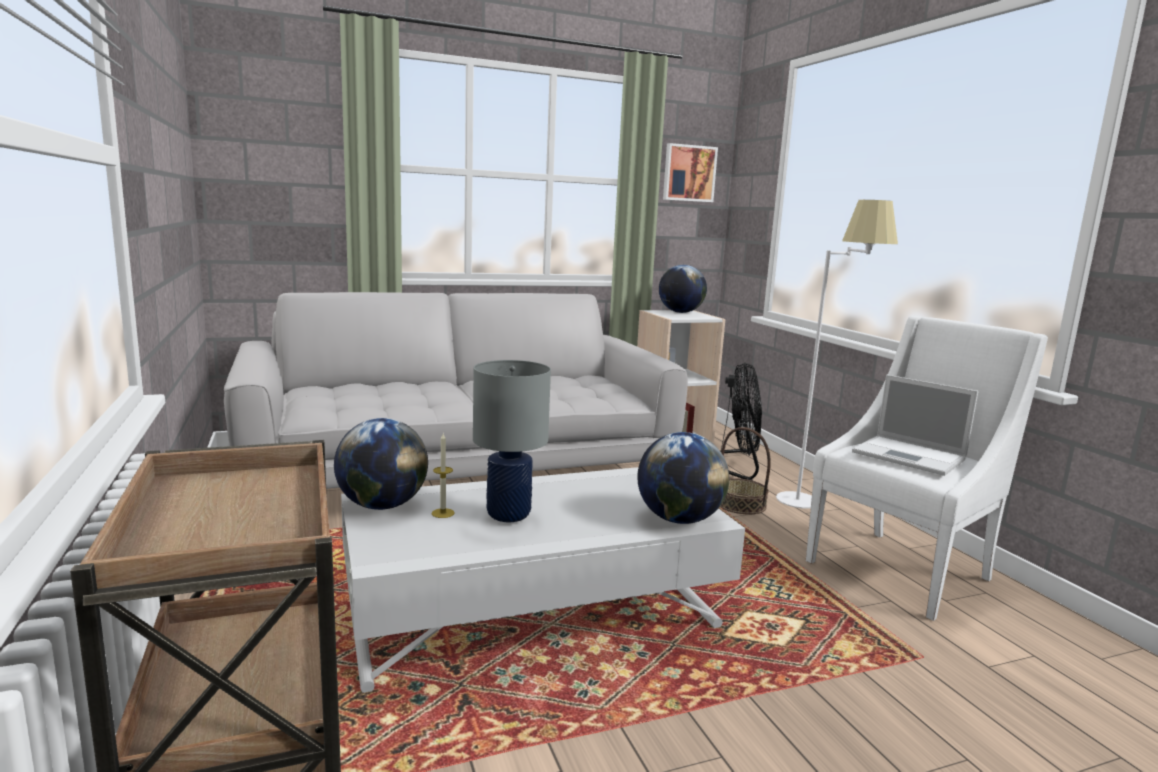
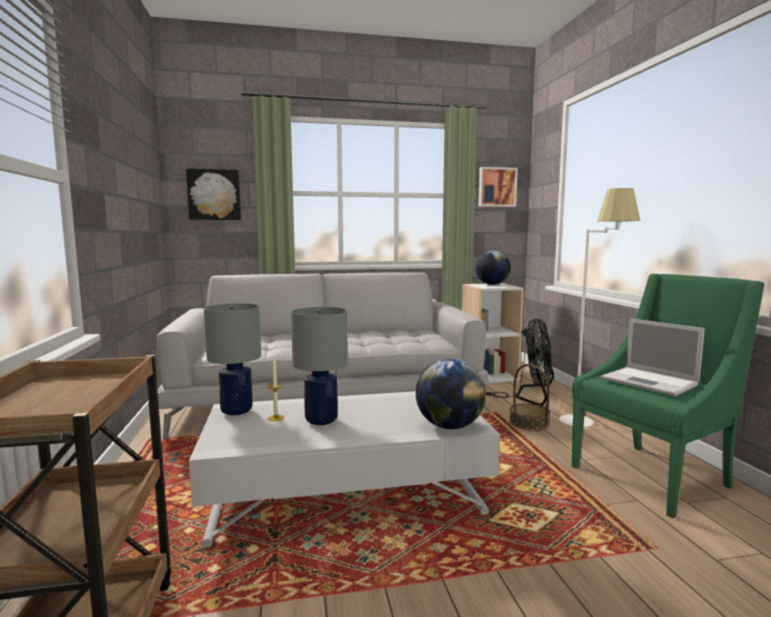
camera: 10 degrees right, 5 degrees down
globe [334,418,428,510] -> grey table lamp [204,303,261,415]
white armchair [806,316,1048,621] -> green armchair [572,274,764,519]
none -> picture [186,168,241,220]

